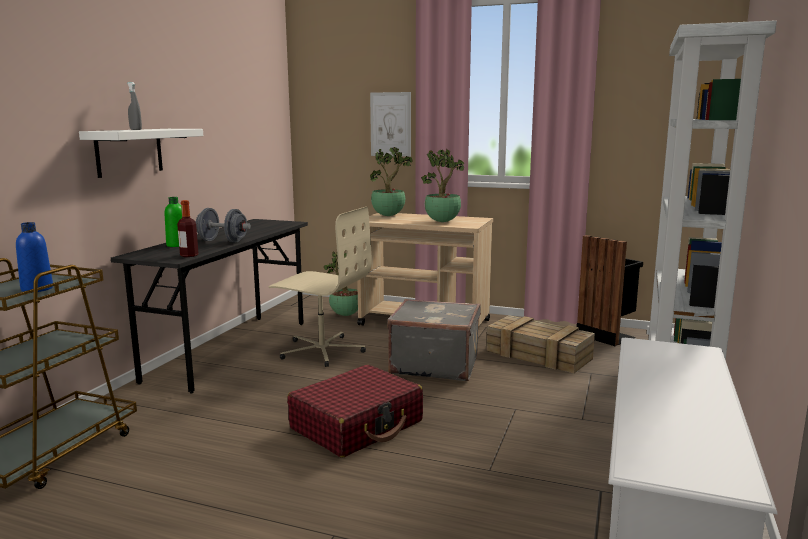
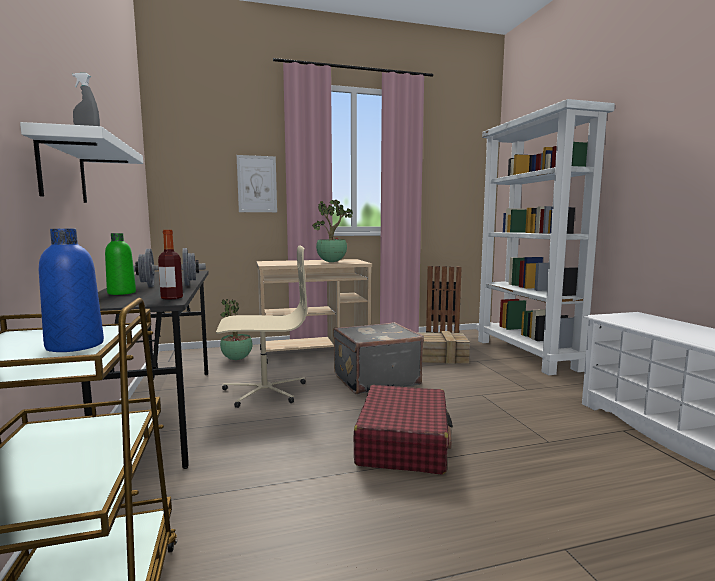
camera: 35 degrees left, 5 degrees down
potted plant [370,147,412,216] -> none

